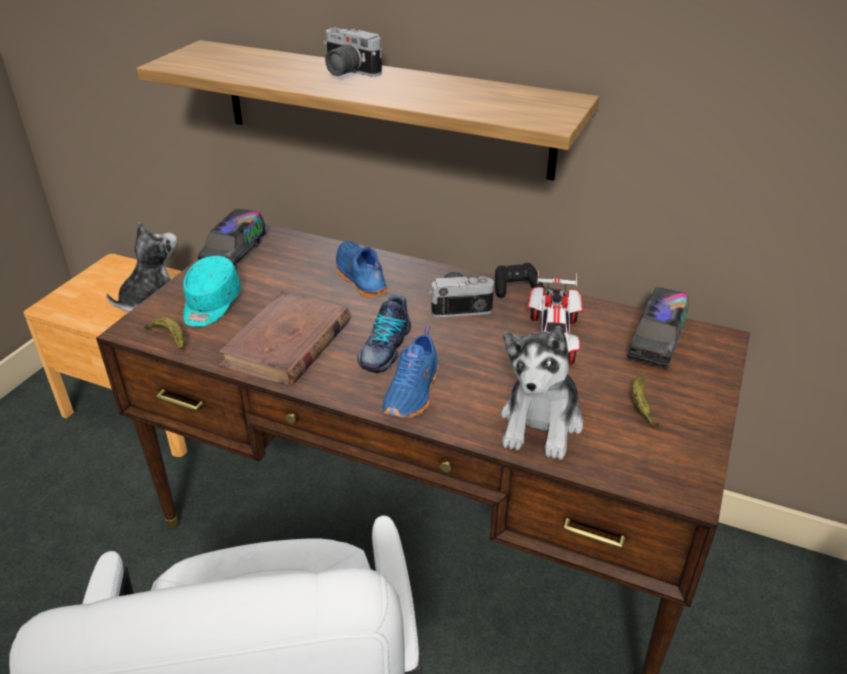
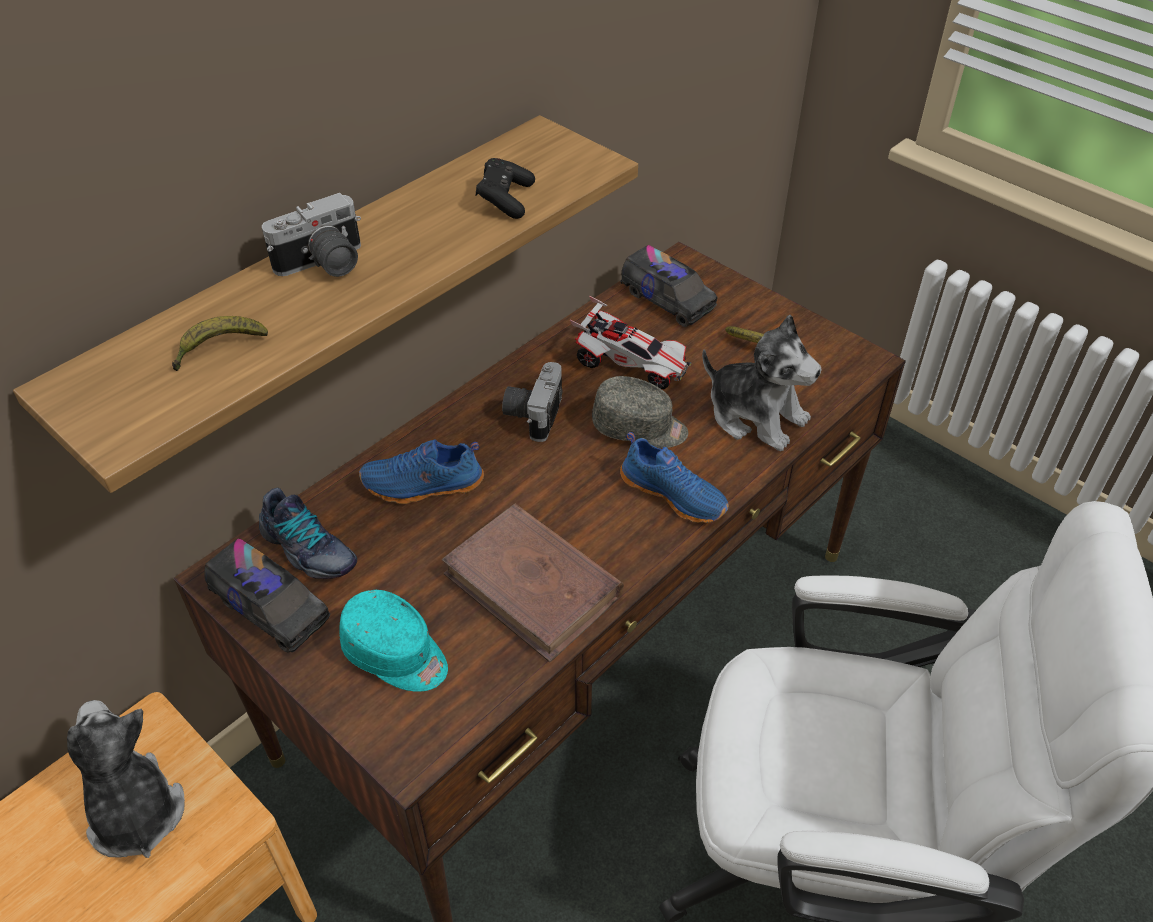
camera: 70 degrees left, 10 degrees up
banana [144,317,185,350] -> banana moved to [172,316,268,371]
shoe [357,295,411,373] -> shoe moved to [259,488,357,579]
black game controller [495,263,544,298] -> black game controller moved to [475,158,535,219]
none -> grey cap [592,376,688,448]

